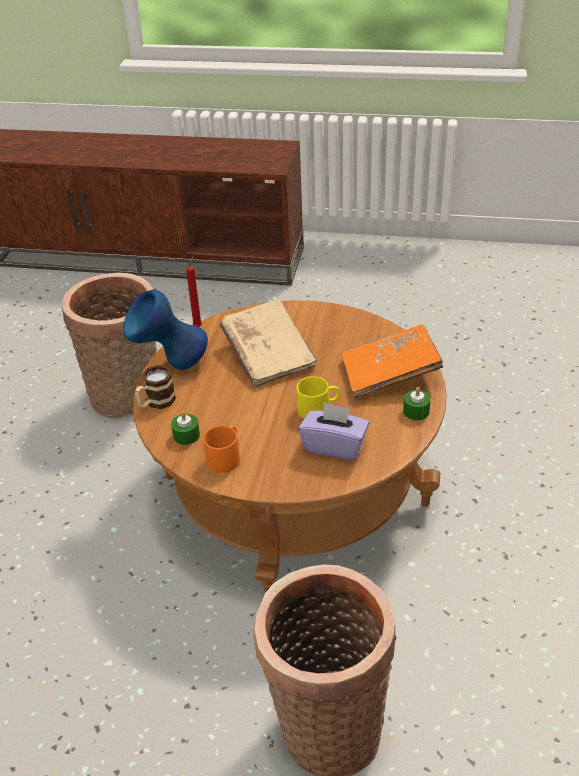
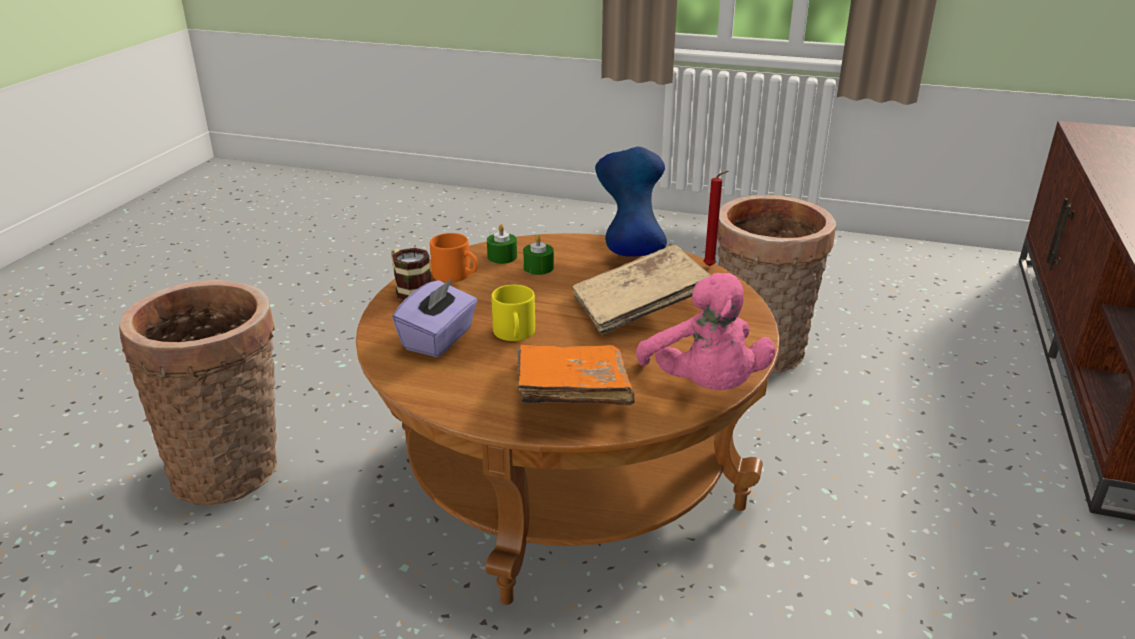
camera: 95 degrees right, 10 degrees down
mug [135,365,176,409] -> mug moved to [391,248,431,300]
green candle [403,387,431,420] -> green candle moved to [523,234,554,275]
none -> pink plush toy [636,273,776,390]

